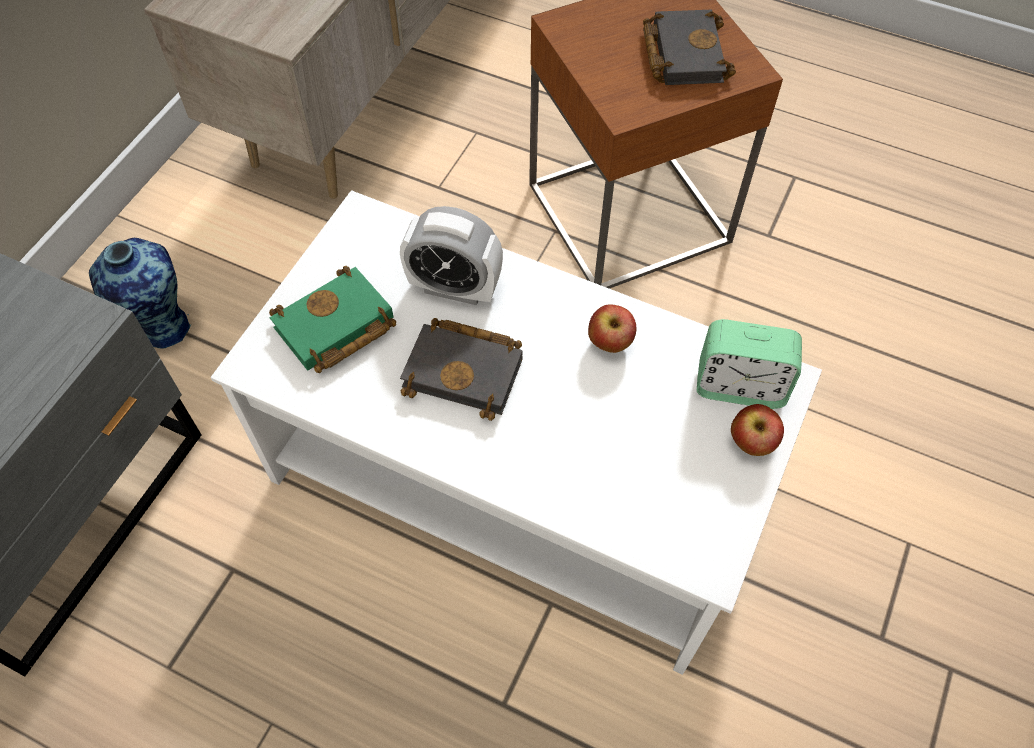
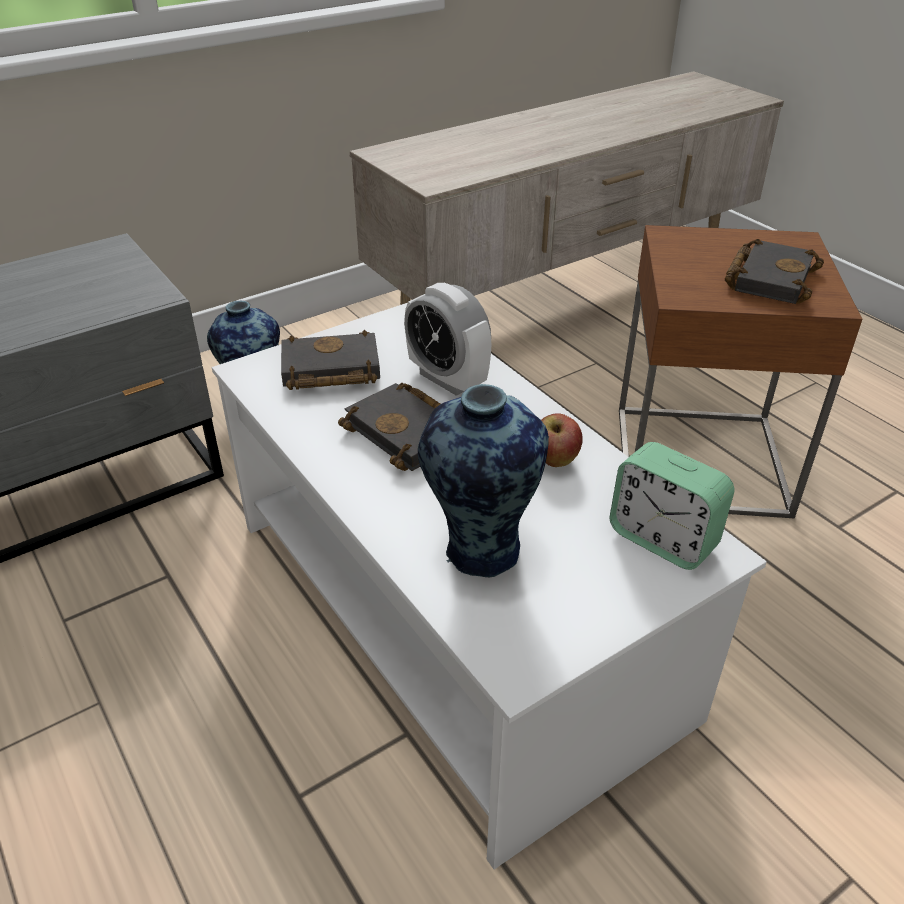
camera: 30 degrees right, 20 degrees down
green book [269,266,396,373] -> black book [281,330,380,390]
apple [731,404,784,456] -> none
none -> vase [418,384,549,577]

